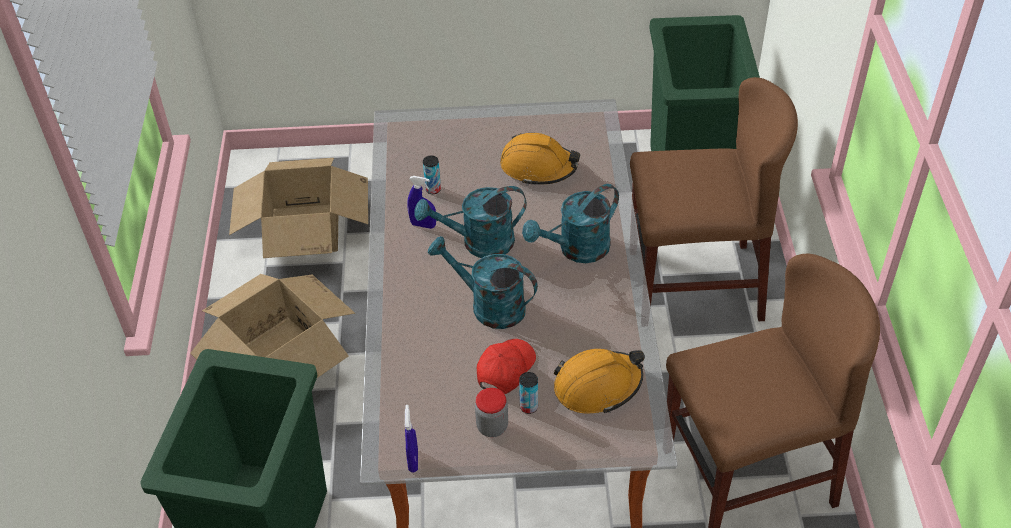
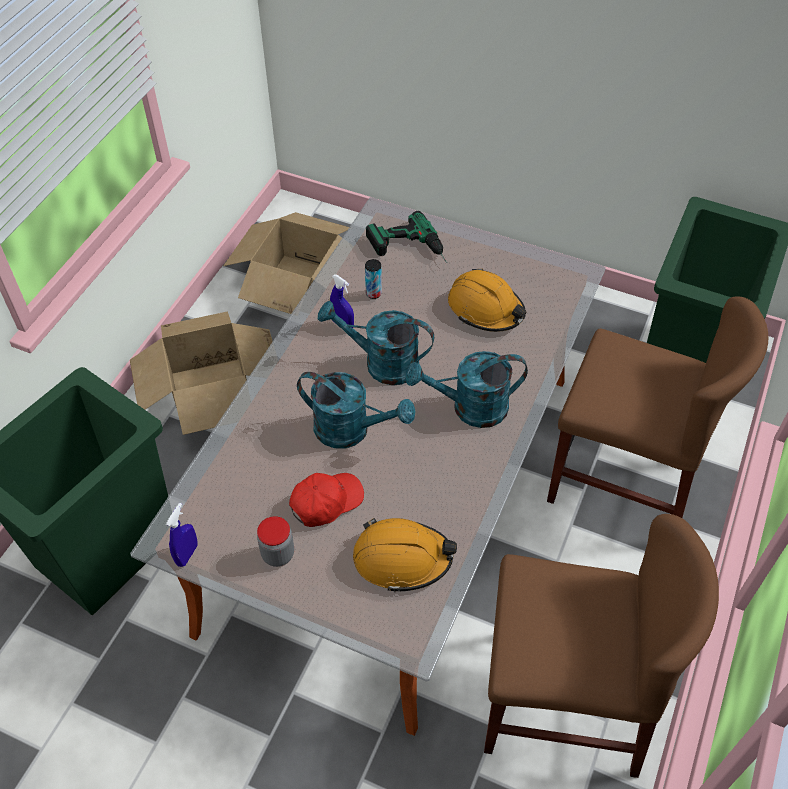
camera: 25 degrees right, 5 degrees up
turquoise watering can [428,236,538,329] -> turquoise watering can turned 150 degrees clockwise [297,372,416,448]
can [519,372,538,414] -> none
none -> power drill [366,211,447,263]

